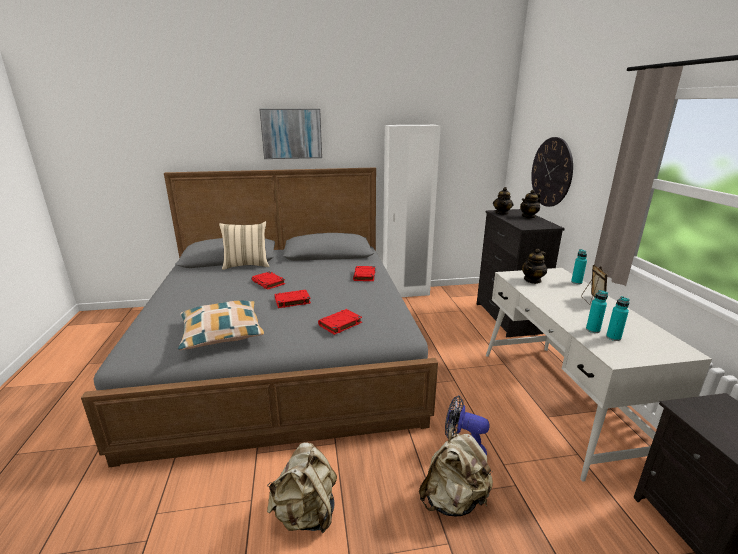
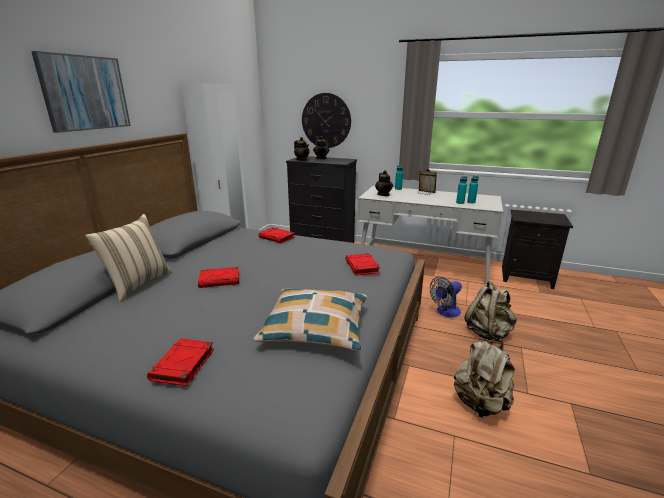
camera: 60 degrees left, 0 degrees up
red book [275,290,311,308] -> red book moved to [147,338,214,386]

